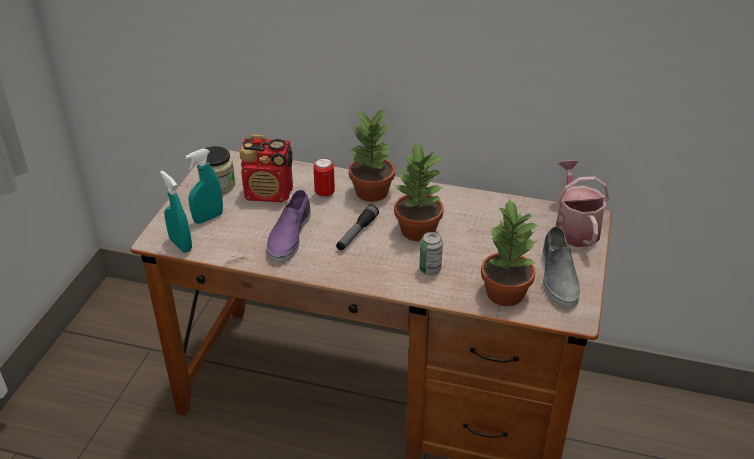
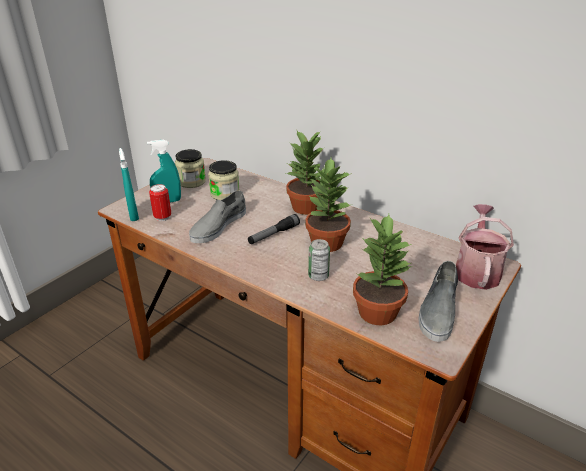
camera: 20 degrees right, 5 degrees down
radio [239,134,293,202] -> jar [208,160,239,200]
purple shoe [267,190,311,263] -> grey shoe [189,190,246,243]
can [313,158,335,199] -> can moved to [149,184,171,221]

